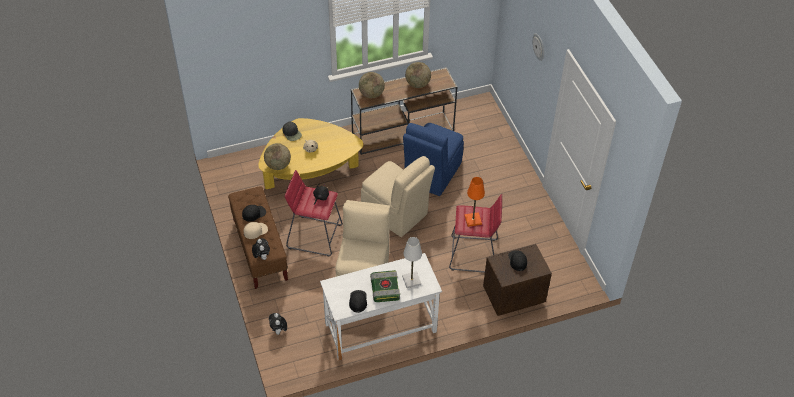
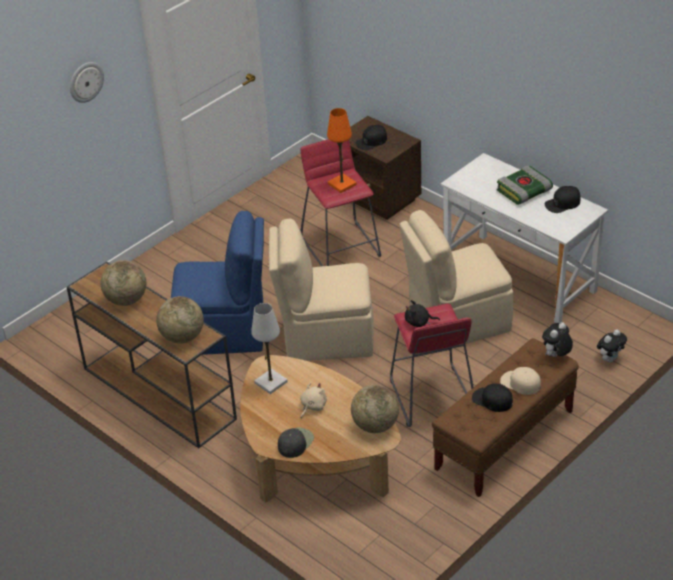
camera: 115 degrees left, 10 degrees down
yellow coffee table [258,118,363,189] -> brown coffee table [240,355,401,502]
beige chair [361,156,435,237] -> beige chair turned 105 degrees counterclockwise [269,218,374,361]
white table lamp [402,237,422,288] -> white table lamp moved to [251,303,288,394]

